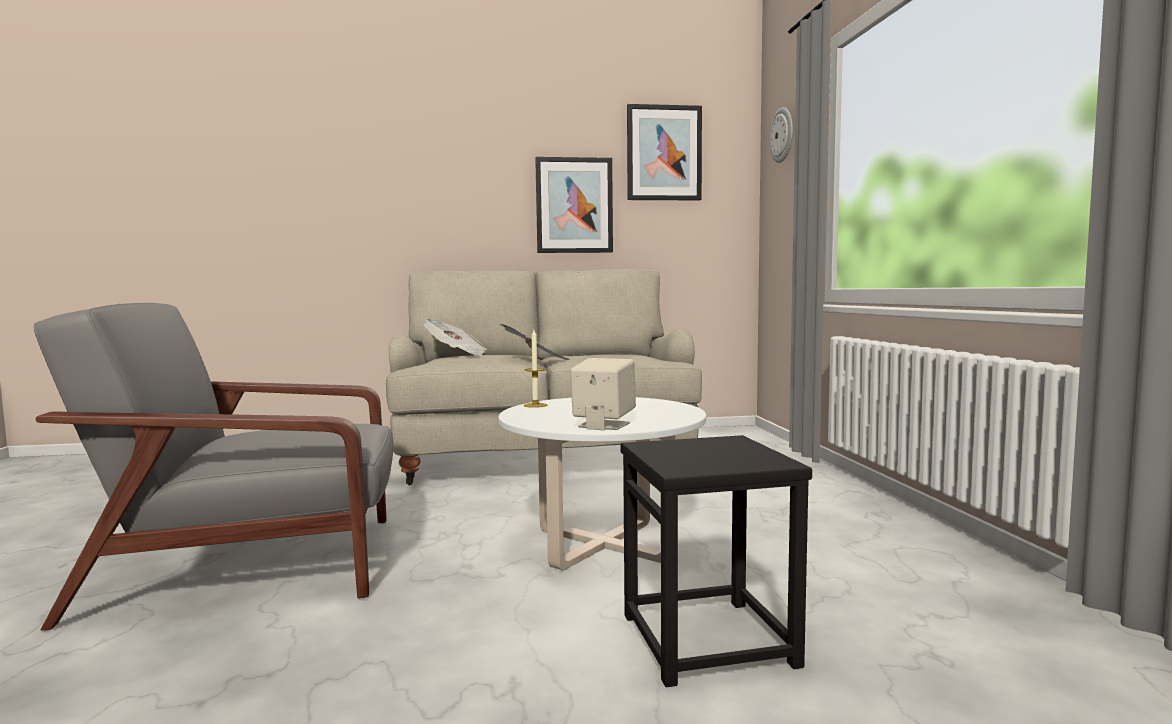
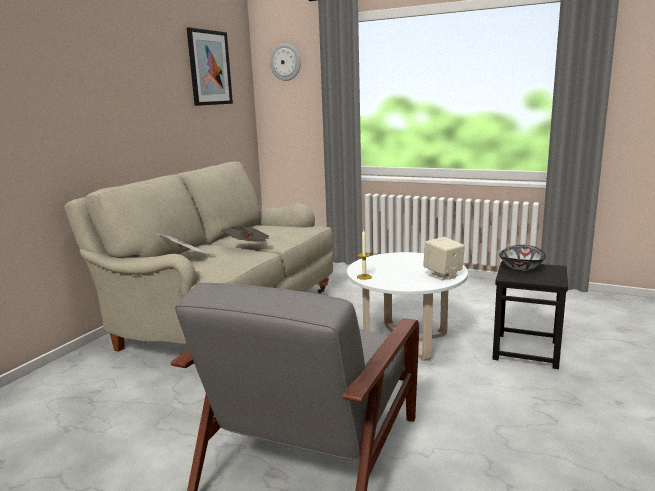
camera: 55 degrees left, 10 degrees up
picture [535,157,613,253] -> none
none -> bowl [499,245,546,271]

